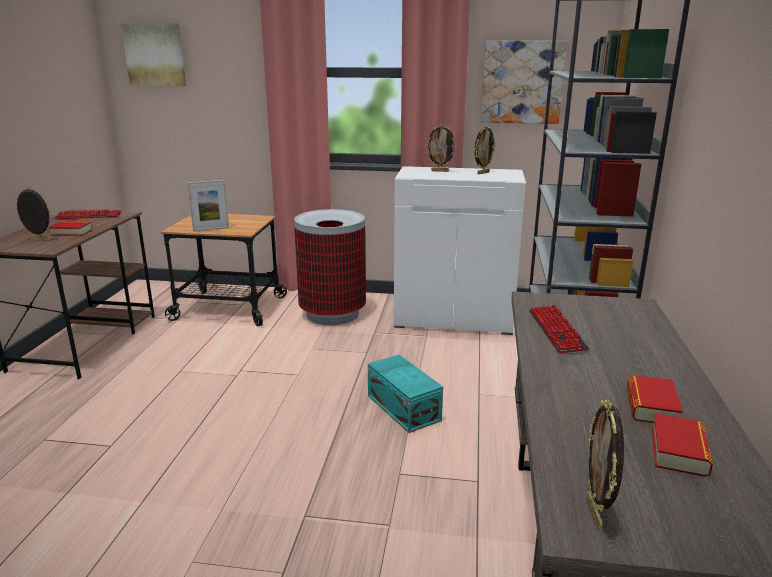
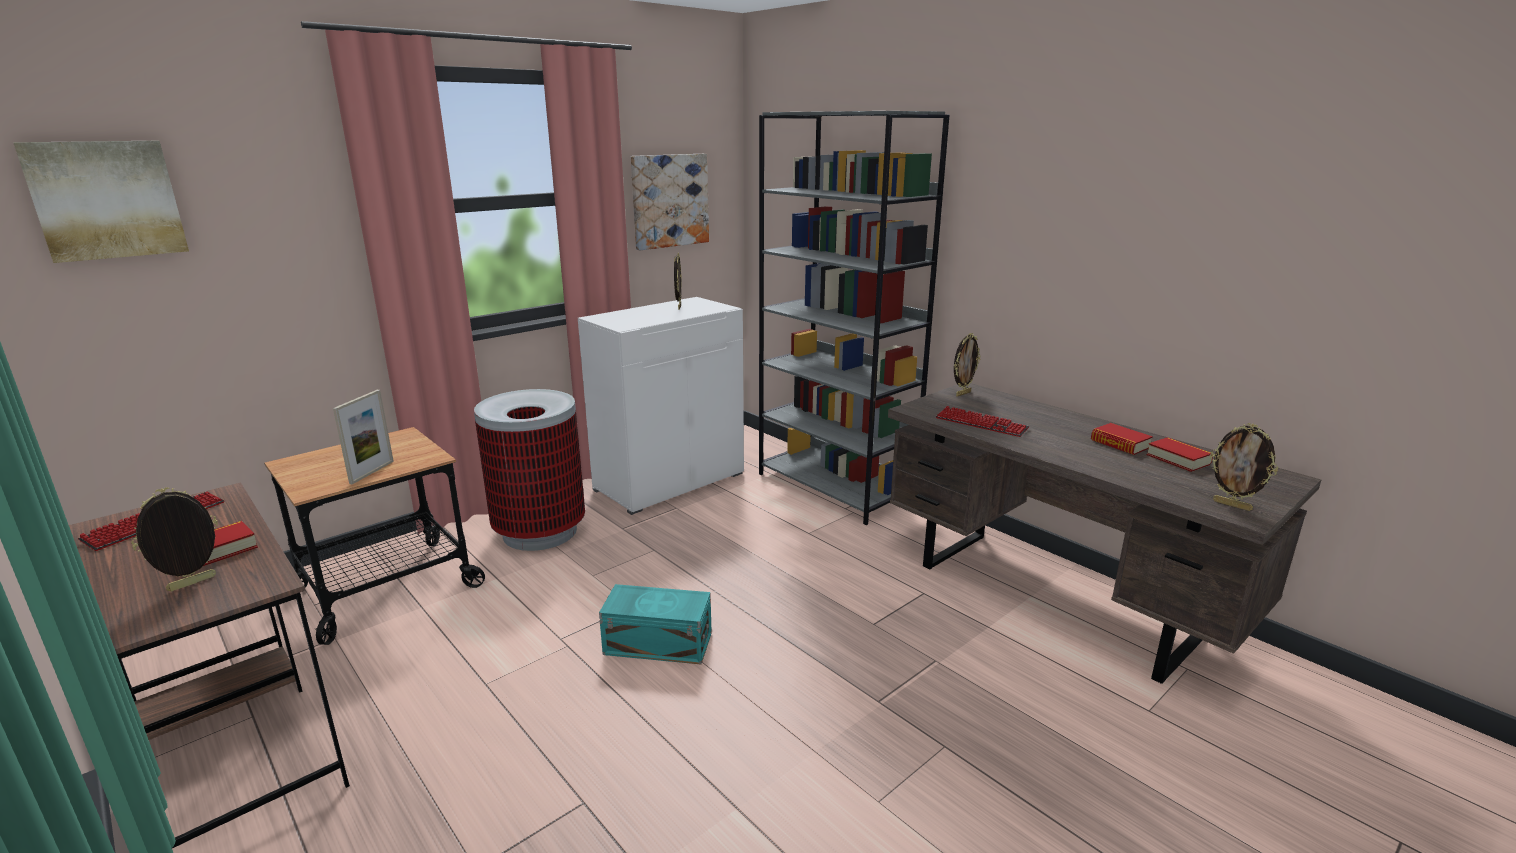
camera: 50 degrees left, 0 degrees up
turquoise storage box [368,354,443,433] -> turquoise storage box moved to [599,584,712,664]
picture frame [426,124,457,172] -> picture frame moved to [954,333,980,397]

